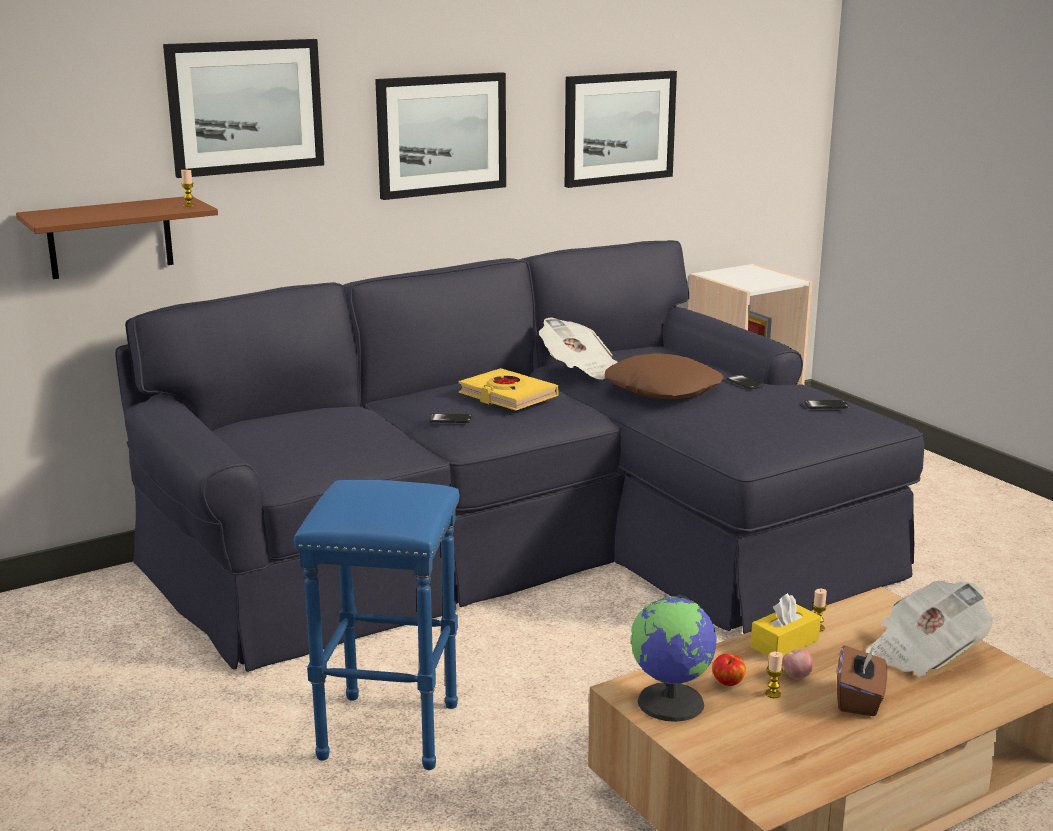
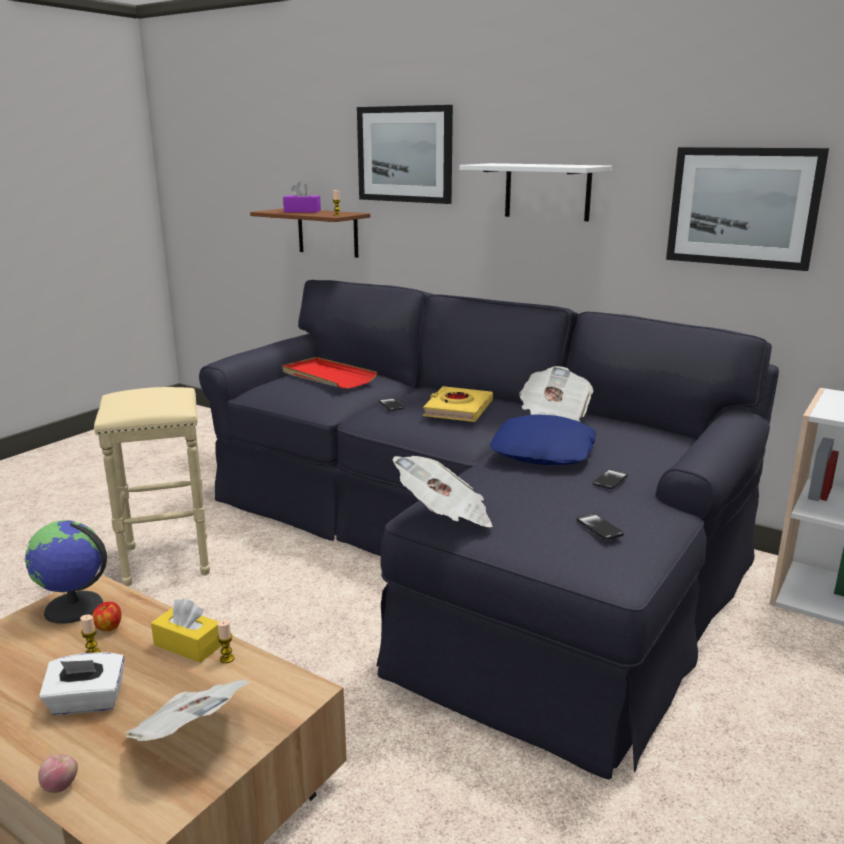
camera: 65 degrees right, 0 degrees up
blue stool [294,480,459,770] -> beige stool [94,387,210,586]
picture [375,72,506,200] -> white shelf [459,163,612,221]
brown pillow [605,353,724,399] -> blue pillow [490,414,596,465]
apple [782,649,813,678] -> apple moved to [38,755,78,793]
brown tissue box [837,645,887,716] -> white tissue box [39,653,125,715]
none -> red tray [282,357,378,389]
none -> purple tissue box [283,181,321,213]
none -> newspaper [393,456,493,527]

